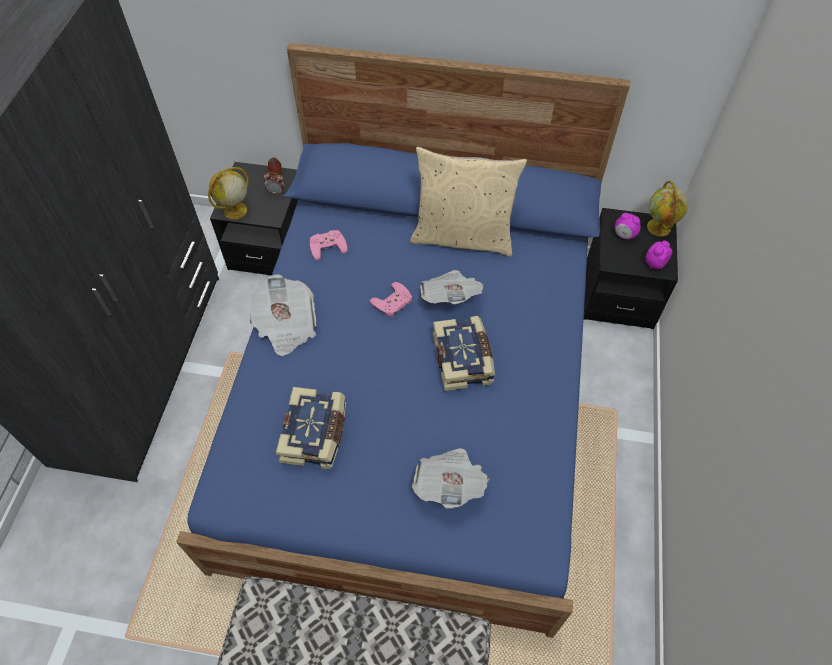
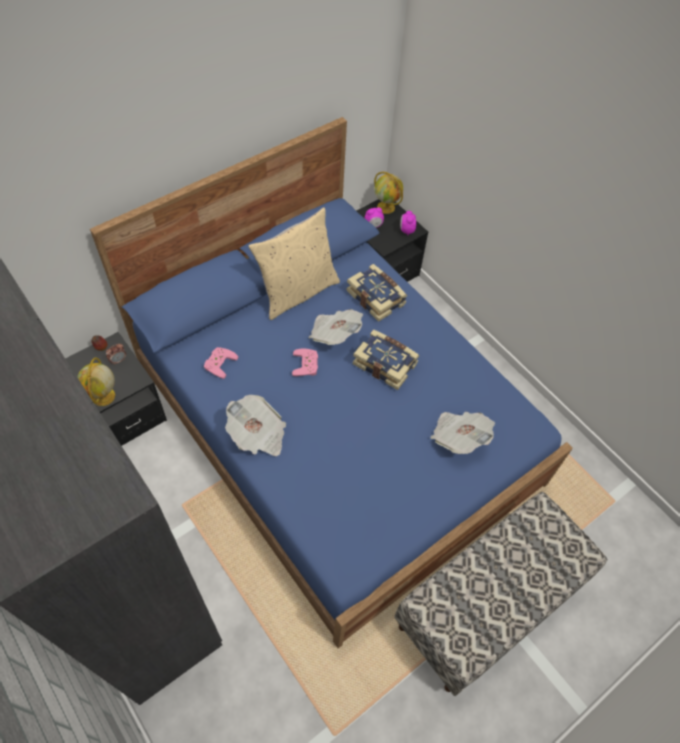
camera: 50 degrees left, 0 degrees up
book [276,387,346,469] -> book moved to [346,264,407,322]

